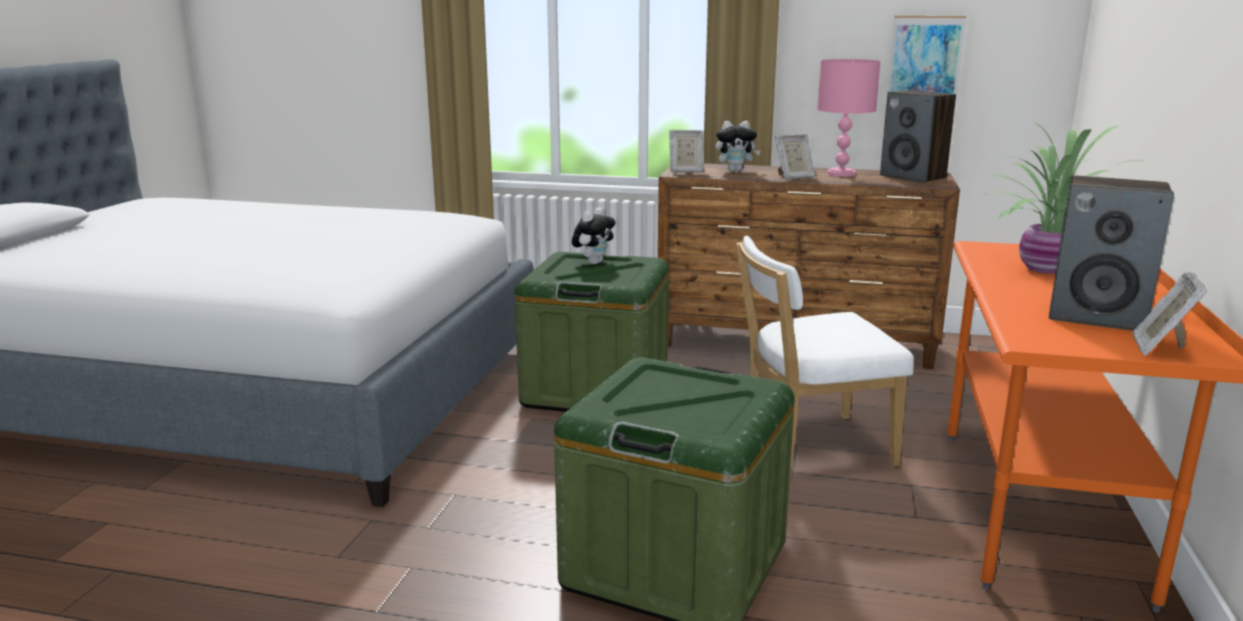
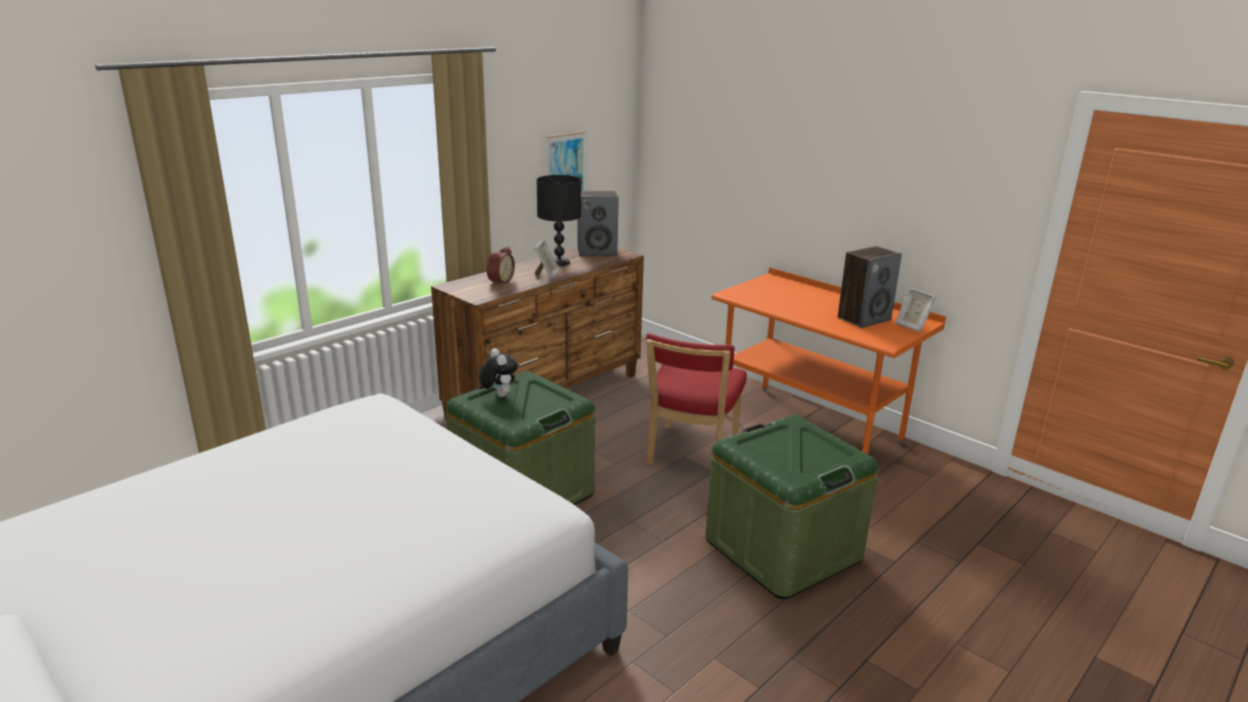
camera: 60 degrees left, 5 degrees up
picture frame [669,130,704,173] -> none
plush toy [715,121,761,172] -> alarm clock [486,246,515,286]
white chair [736,236,913,476] -> red chair [646,333,747,464]
pink table lamp [817,59,881,177] -> black table lamp [537,175,581,266]
potted plant [982,122,1145,274] -> none

